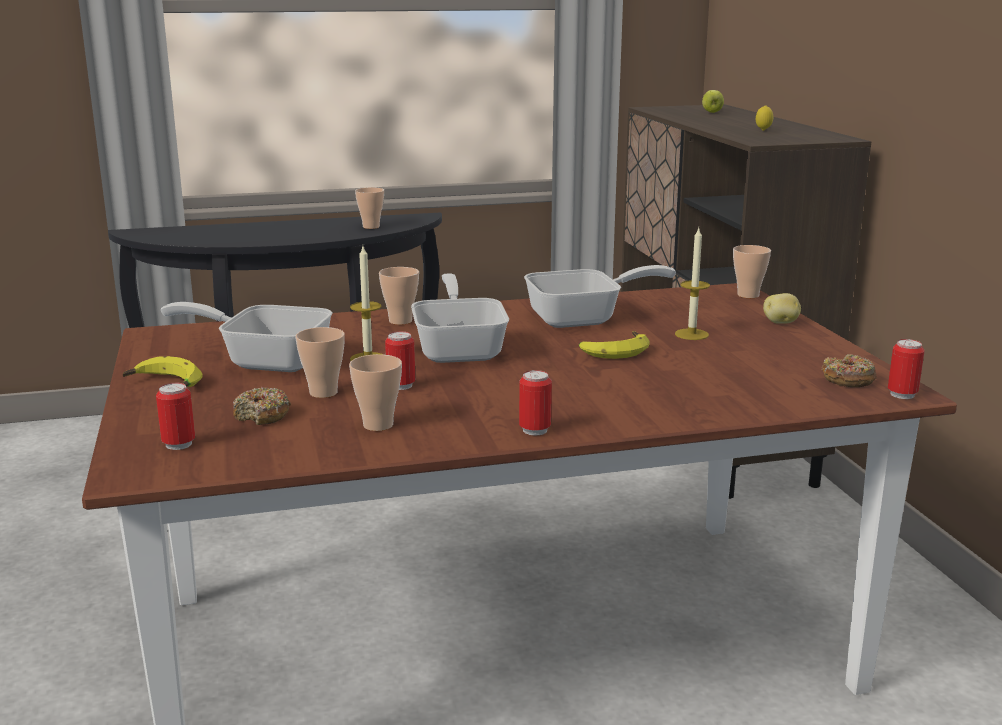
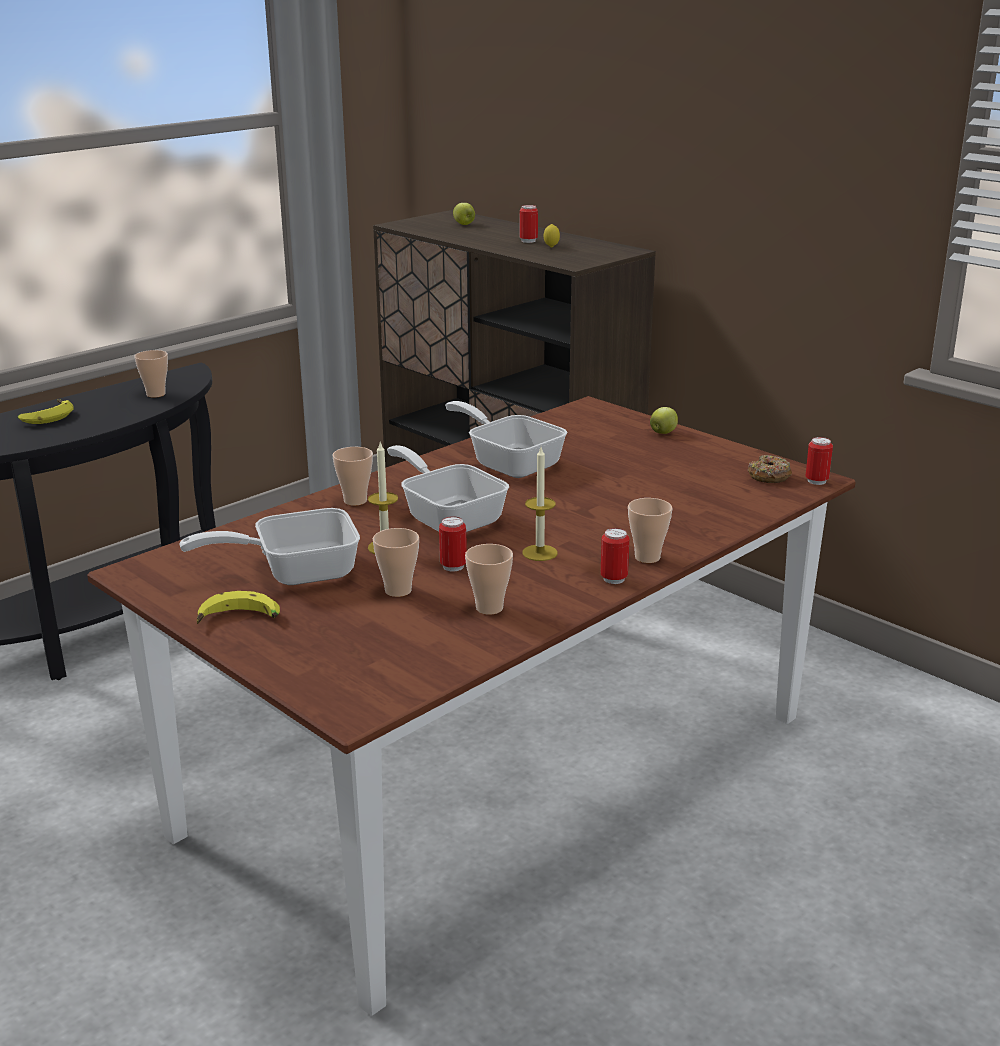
camera: 30 degrees left, 5 degrees up
can [156,383,195,450] -> can moved to [520,205,538,243]
donut [233,387,291,425] -> none
frying pan [524,265,676,328] -> frying pan turned 90 degrees counterclockwise [445,401,567,478]
banana [579,331,650,359] -> banana moved to [17,399,74,424]
candle [675,228,710,340] -> candle moved to [522,447,557,561]
cup [733,245,771,298] -> cup moved to [628,498,672,563]
potato [763,293,801,323] -> apple [650,407,678,434]

